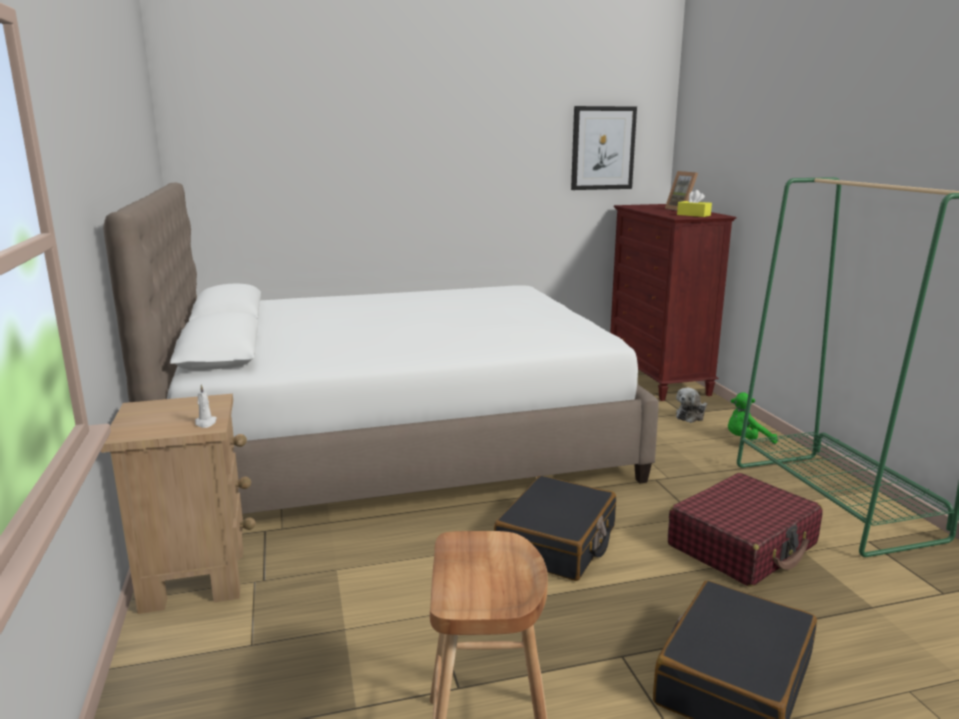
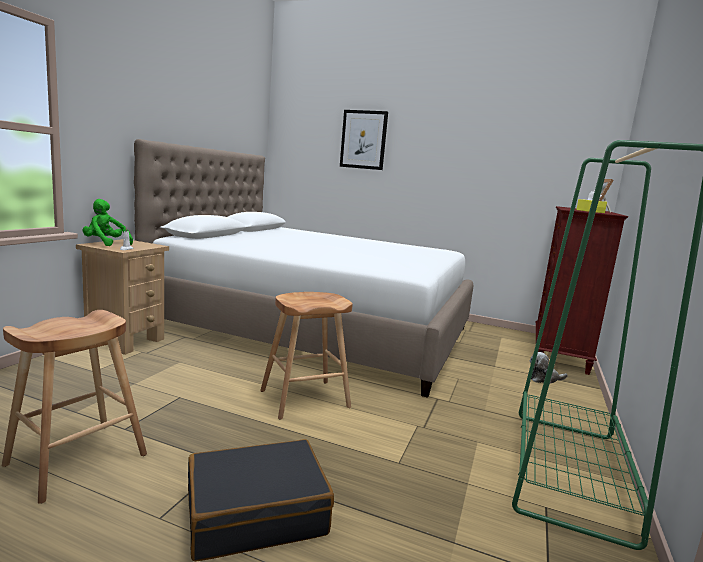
camera: 35 degrees right, 5 degrees down
black suitcase [494,476,616,581] -> brown stool [260,292,353,419]
picture [571,106,637,190] -> picture moved to [340,110,388,170]
red suitcase [668,473,823,587] -> none
green plush toy [728,392,778,444] -> green plush toy moved to [83,199,133,246]

